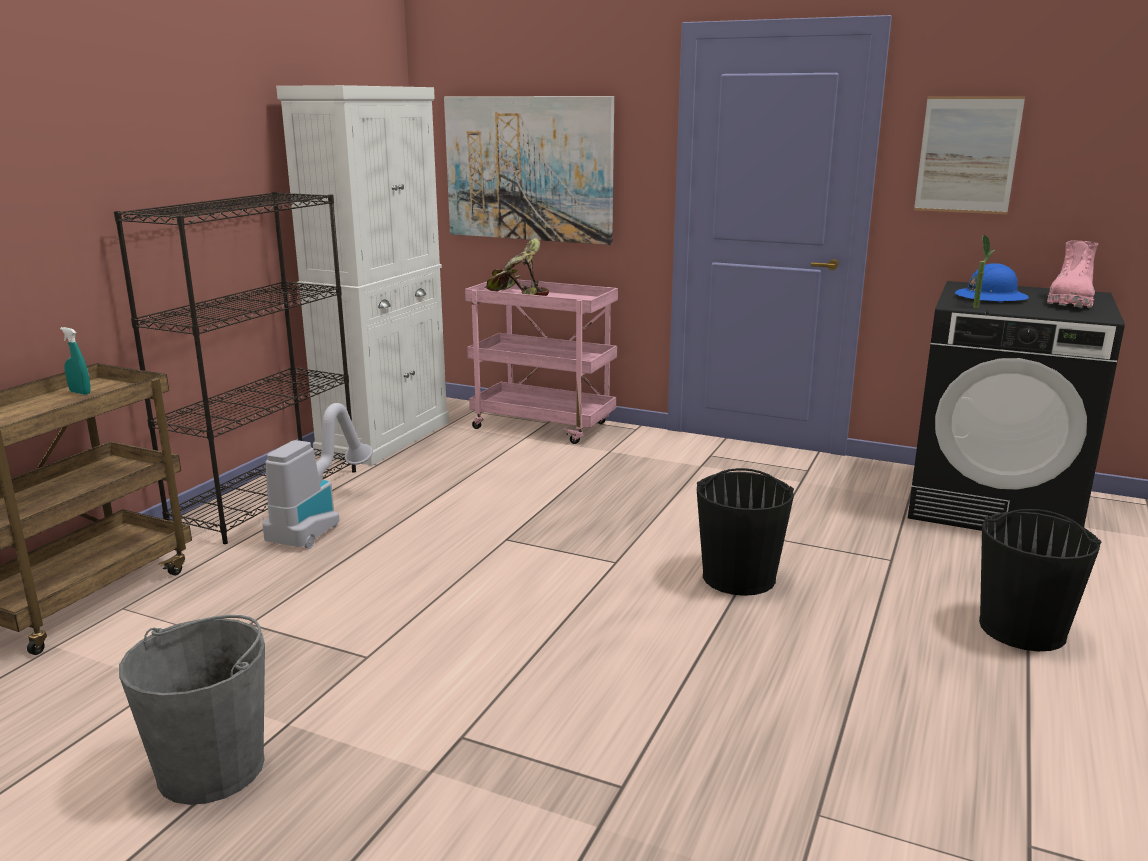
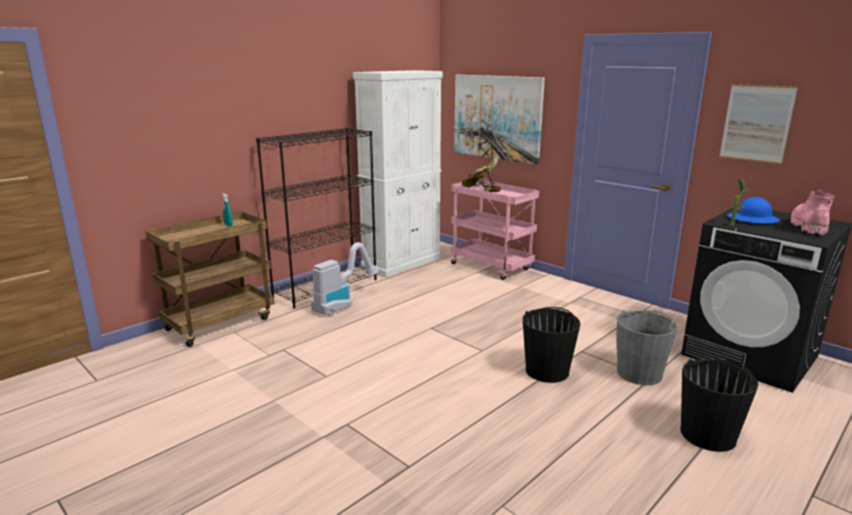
camera: 20 degrees right, 0 degrees up
grey bucket [119,615,265,805] -> grey bucket moved to [617,310,678,385]
pink boot [1047,240,1098,308] -> pink boot turned 150 degrees clockwise [790,190,834,235]

